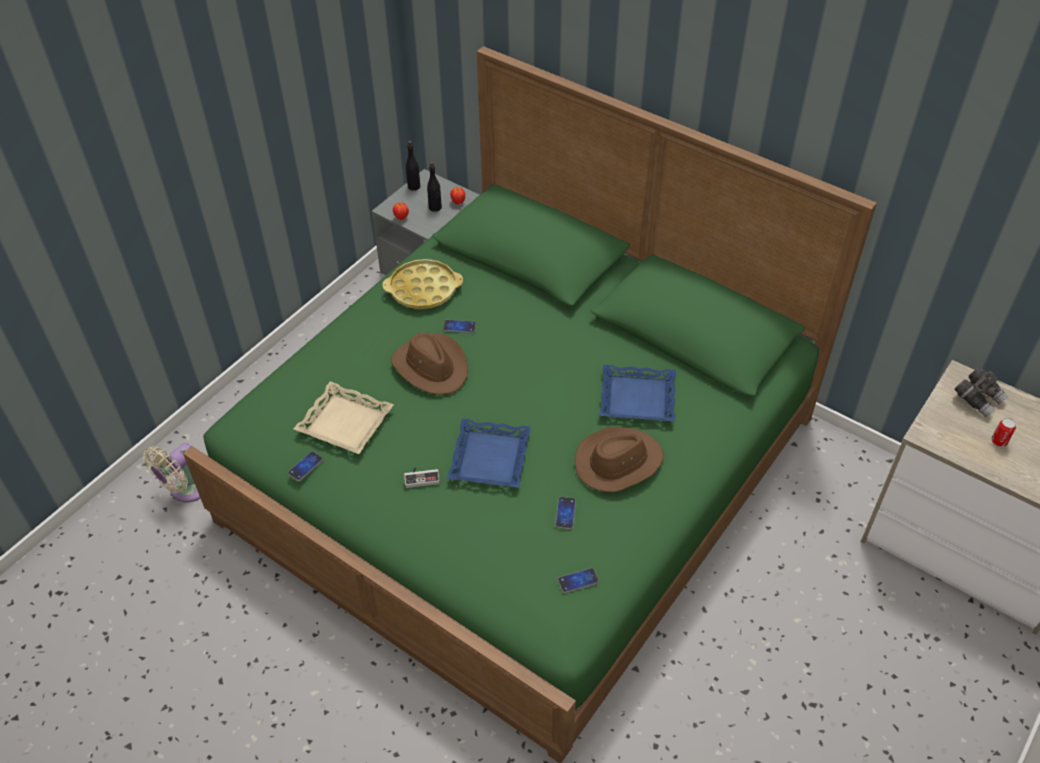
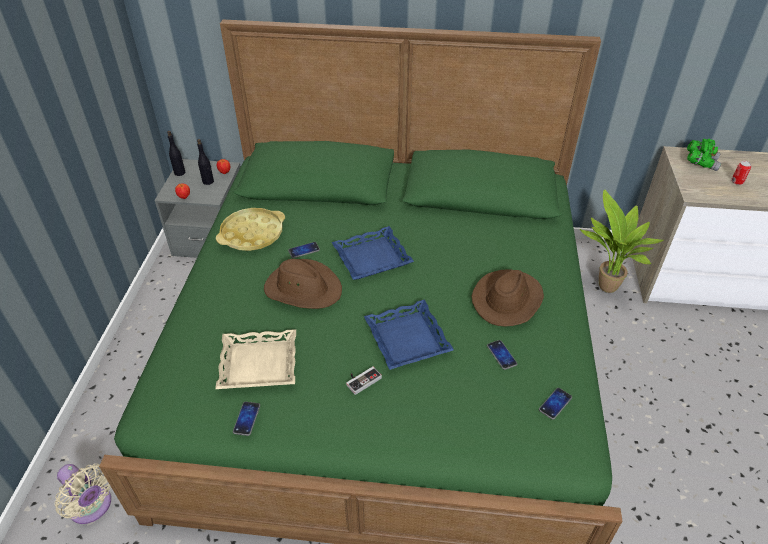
camera: 30 degrees left, 5 degrees down
beige fan [143,443,201,503] -> beige fan turned 60 degrees counterclockwise [55,464,111,524]
blue tray [599,364,676,421] -> blue tray moved to [332,226,414,280]
grey binoculars [955,367,1008,417] -> green binoculars [687,139,721,171]
none -> potted plant [580,190,664,293]

